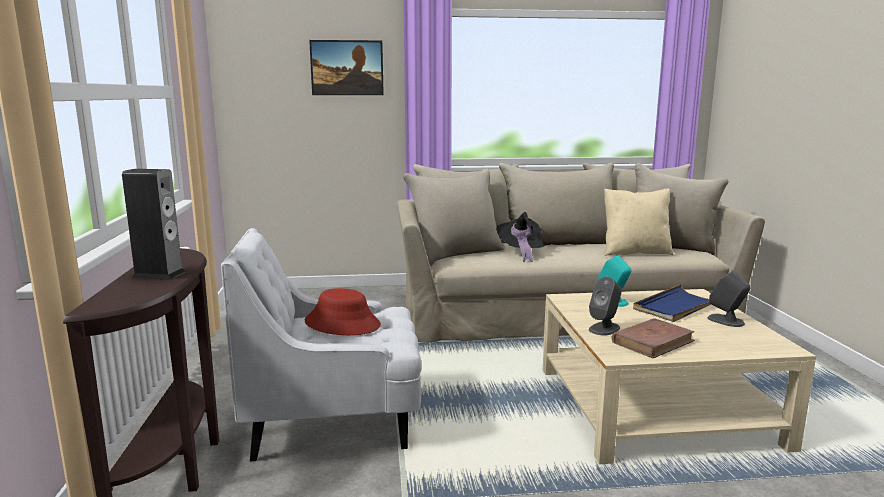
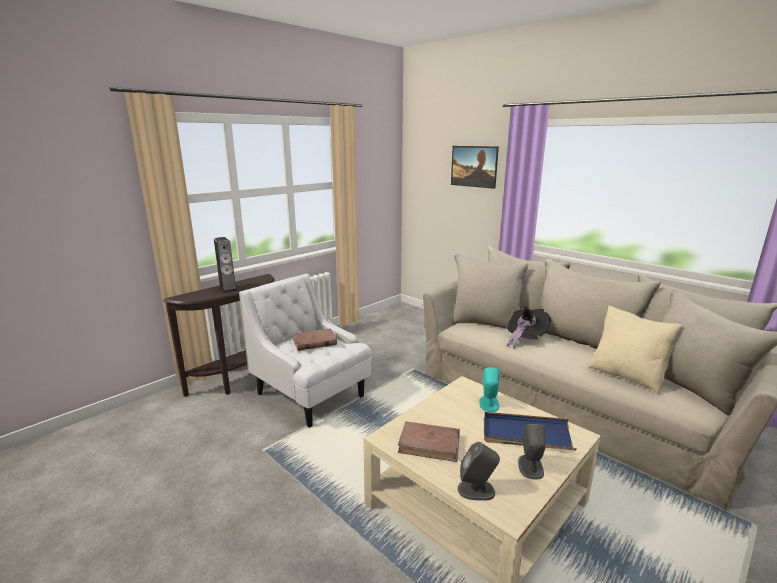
camera: 50 degrees right, 5 degrees up
red hat [305,288,381,335] -> brown book [293,329,337,351]
grey speaker [589,277,621,336] -> grey speaker moved to [458,442,500,501]

